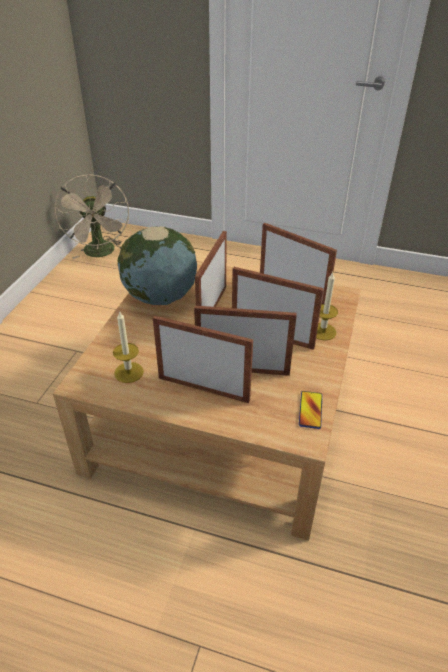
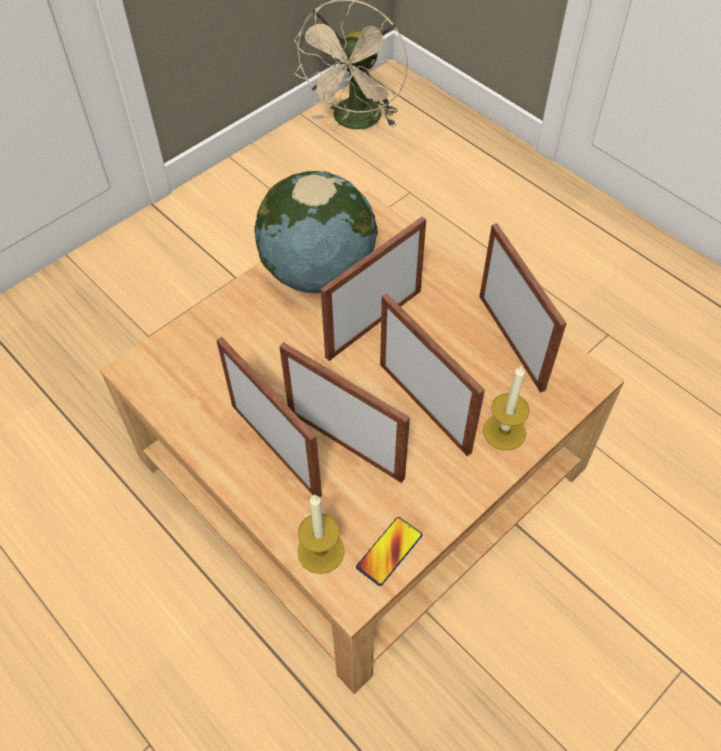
camera: 30 degrees right, 15 degrees up
candle [113,310,144,383] -> candle moved to [297,494,344,574]

